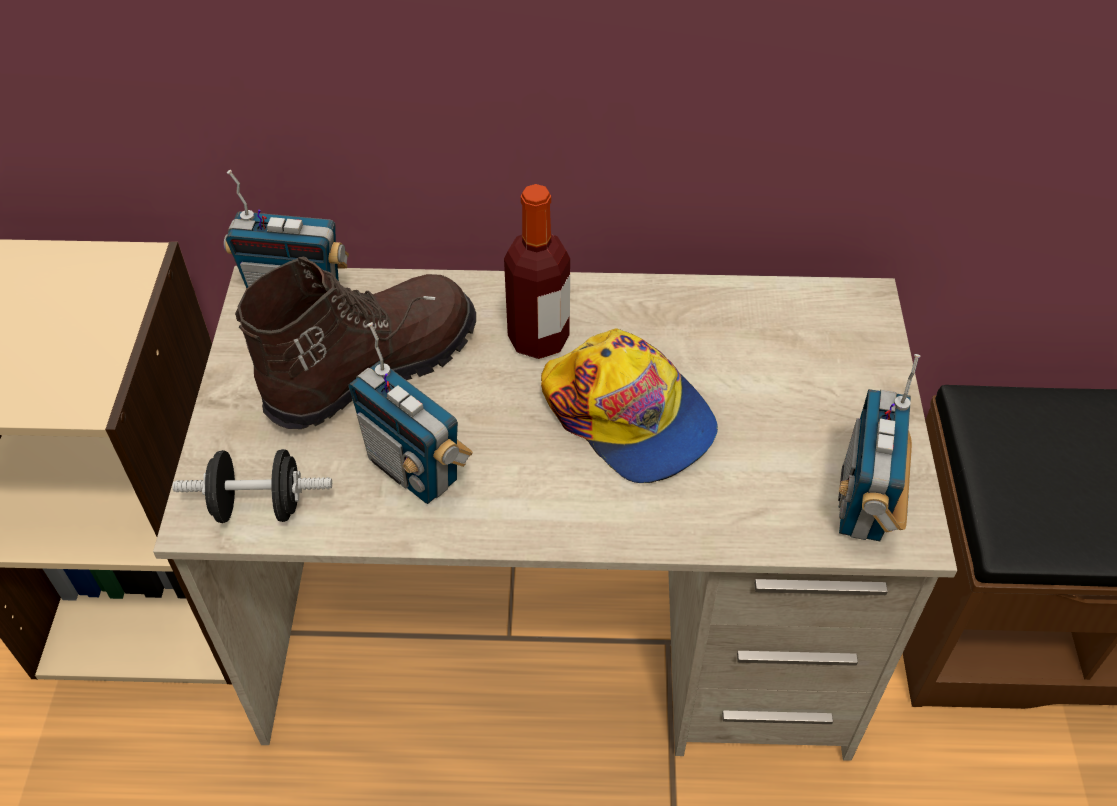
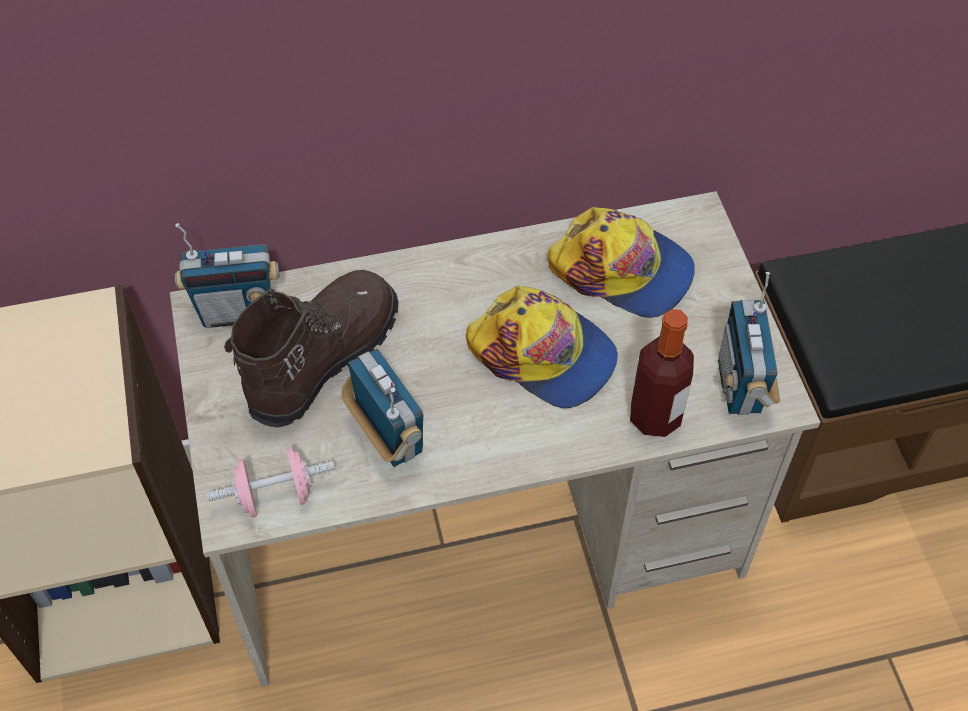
camera: 15 degrees left, 5 degrees up
black dumbbell [172,449,332,523] -> pink dumbbell [207,447,335,517]
radio [348,322,473,504] -> radio turned 150 degrees counterclockwise [341,349,423,467]
bottle [504,184,570,359] -> bottle moved to [630,309,694,437]
none -> cap [548,207,695,318]

